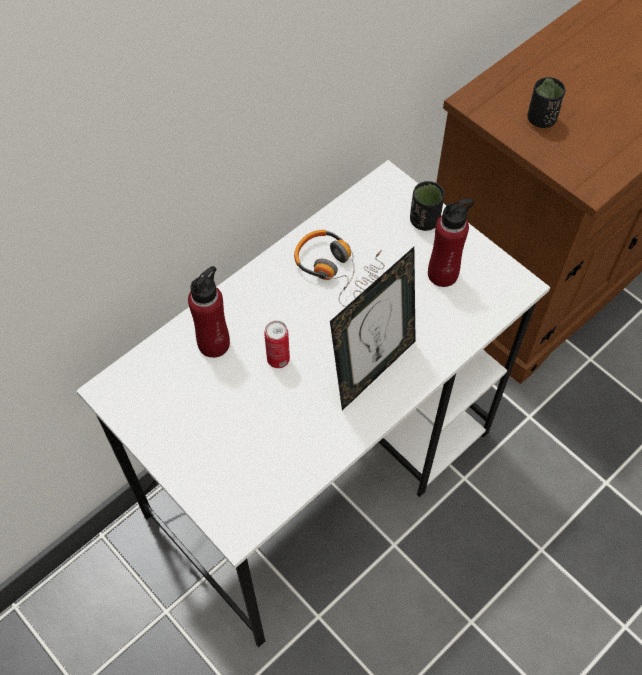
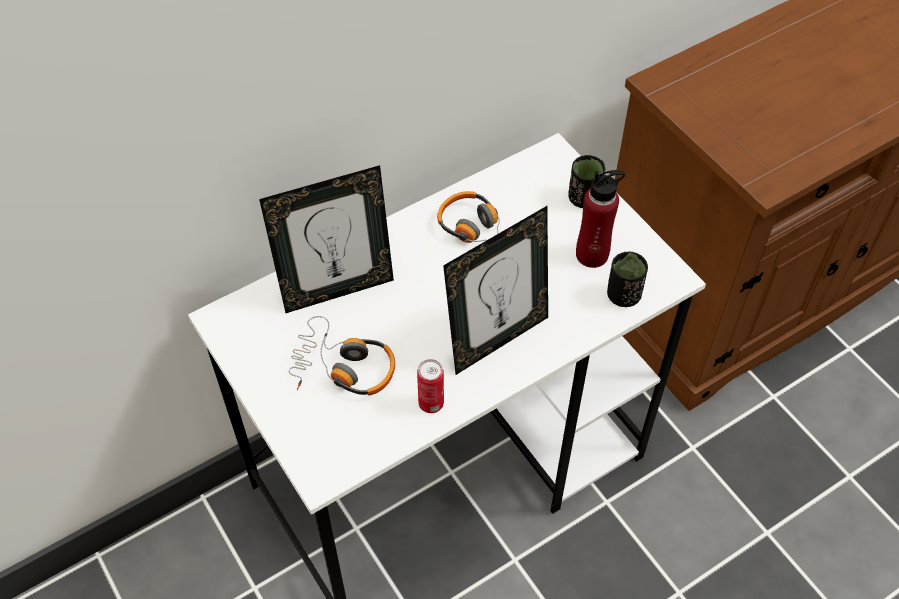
camera: 10 degrees right, 5 degrees down
red bottle [188,266,230,358] -> picture frame [259,165,394,313]
can [264,321,290,368] -> can moved to [417,359,444,413]
black cup [527,77,565,128] -> black cup moved to [607,251,648,307]
none -> headphones [289,316,395,395]

